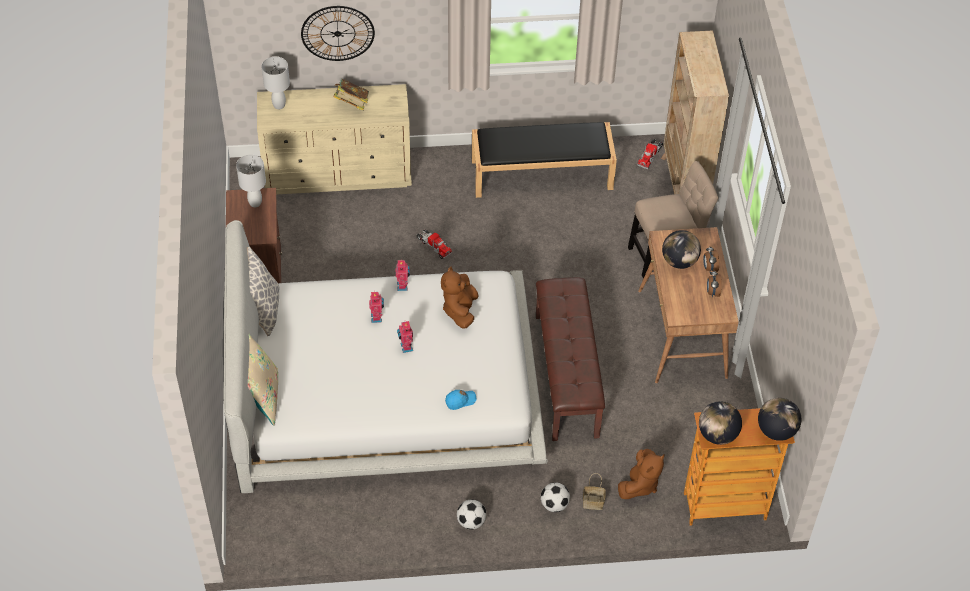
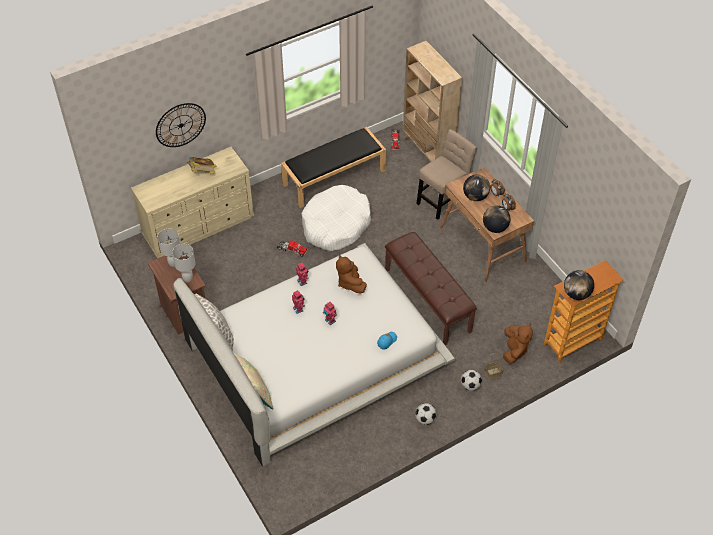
camera: 25 degrees left, 0 degrees up
white table lamp [261,57,290,109] -> white table lamp moved to [172,244,195,282]
globe [758,398,801,441] -> globe moved to [483,205,510,233]
none -> white dog bed [301,185,371,251]

